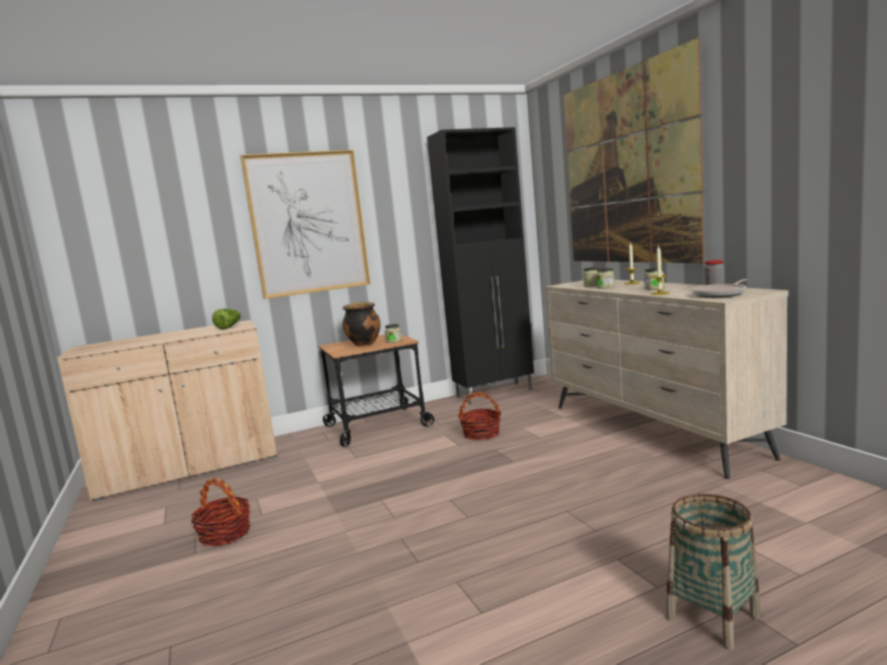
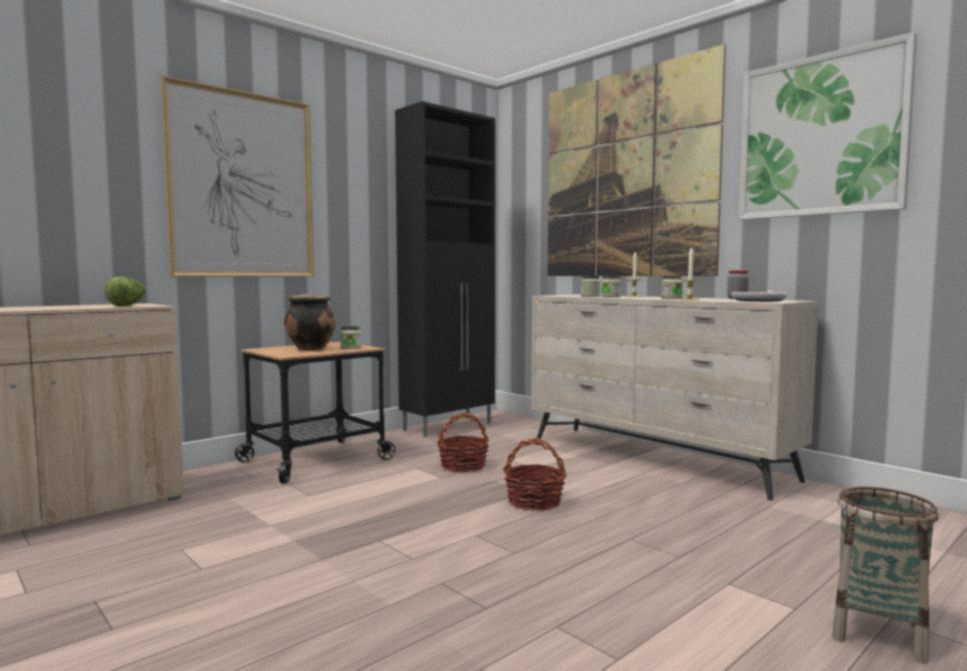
camera: 20 degrees left, 5 degrees down
basket [191,478,250,546] -> basket moved to [503,438,566,511]
none -> picture [739,32,917,220]

